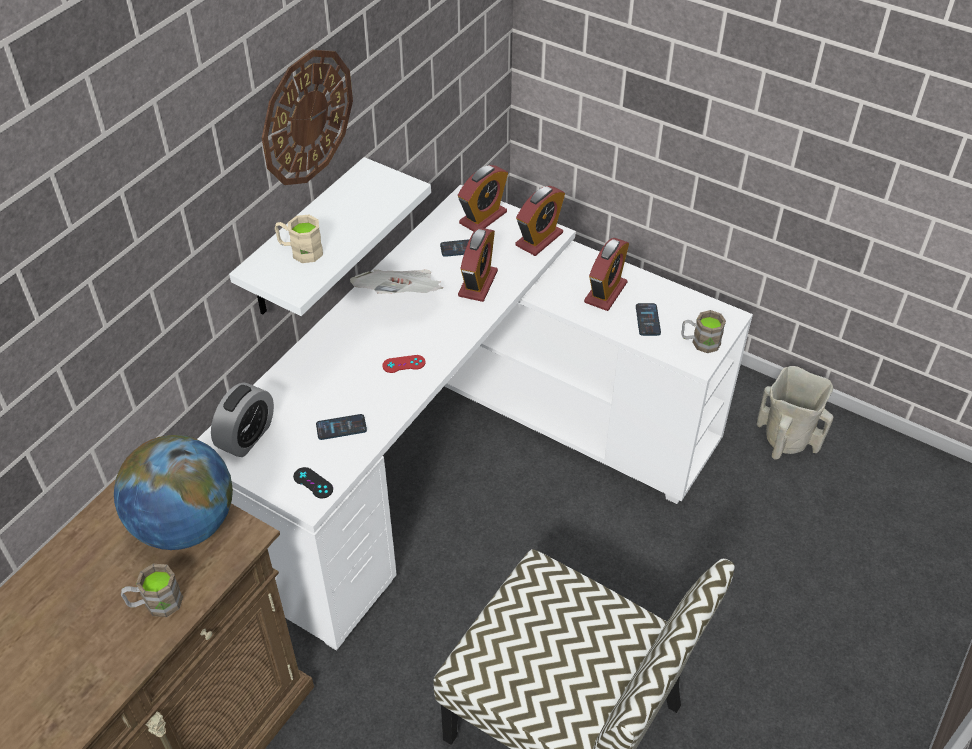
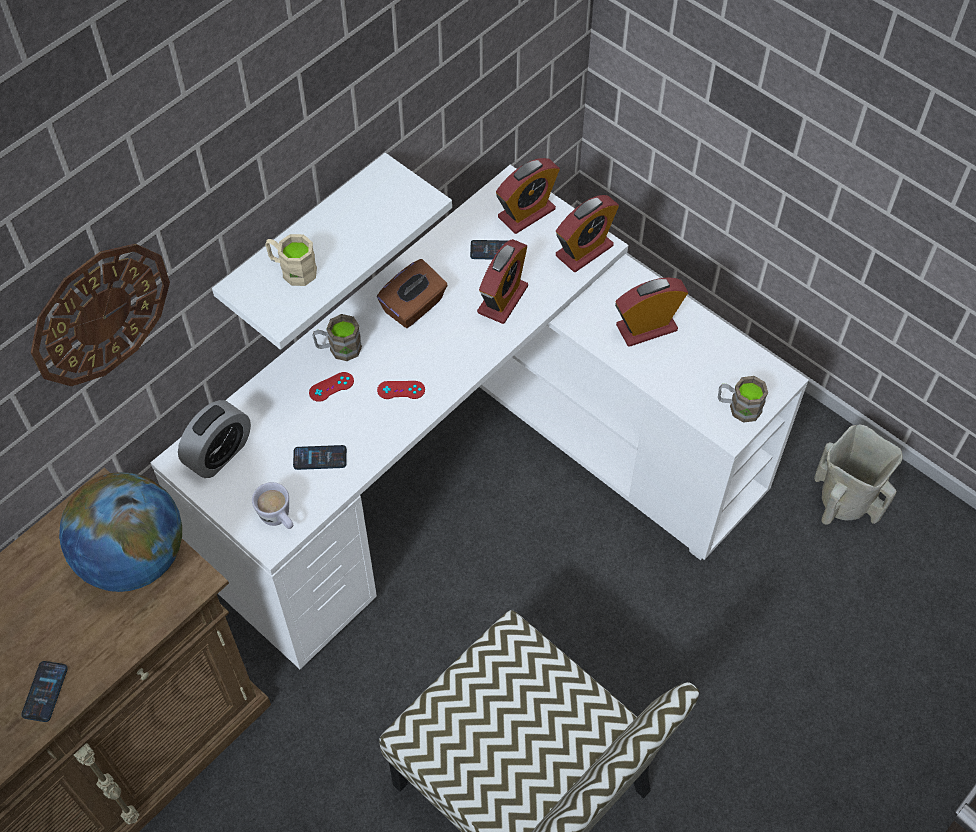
camera: 10 degrees right, 10 degrees up
brown mug [121,564,183,617] -> brown mug moved to [312,314,362,361]
wall clock [262,50,353,185] -> wall clock moved to [31,244,170,386]
black game controller [293,467,333,498] -> white mug [252,482,293,529]
newspaper [350,269,443,294] -> brown tissue box [377,259,448,328]
alarm clock [584,238,629,311] -> alarm clock turned 150 degrees counterclockwise [615,277,688,347]
phone [636,303,661,336] -> phone moved to [21,661,68,722]
none -> red game controller [309,372,354,402]

